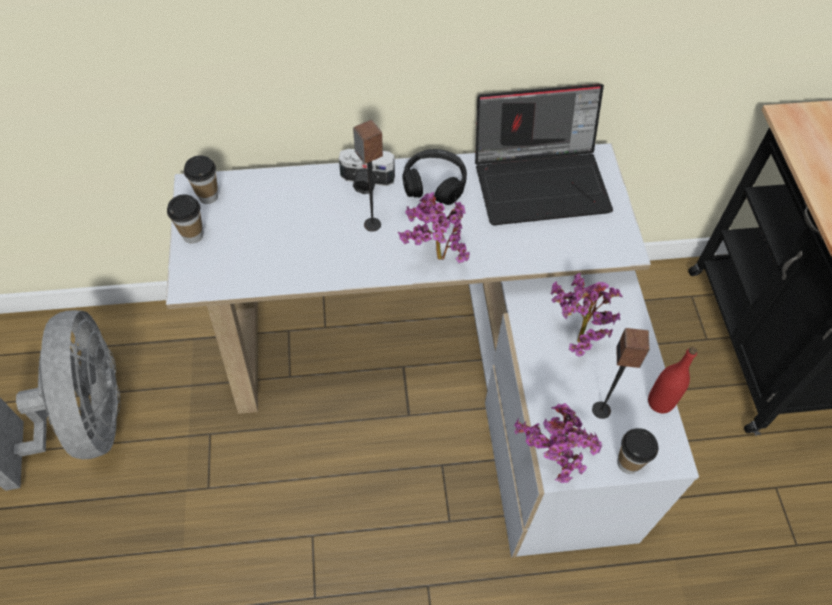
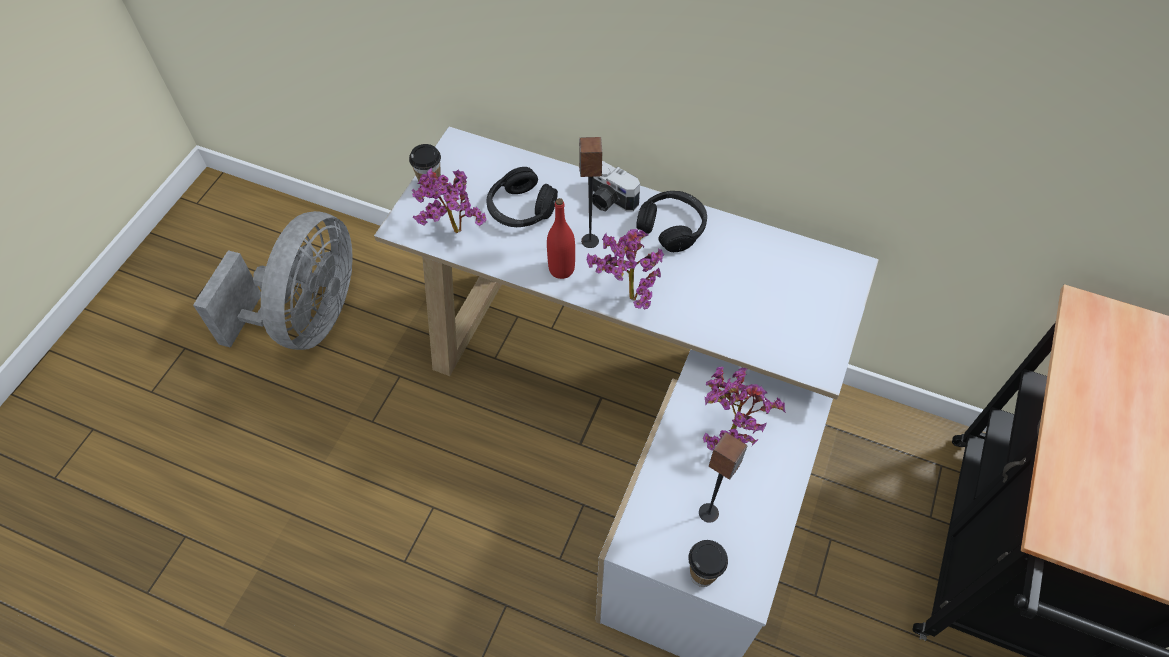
camera: 30 degrees right, 0 degrees up
cup [184,155,218,204] -> none
laptop [475,84,613,225] -> none
potted plant [513,403,603,483] -> potted plant moved to [412,168,486,233]
red bottle [648,347,697,413] -> red bottle moved to [547,198,575,279]
none -> black headphones [487,167,558,227]

